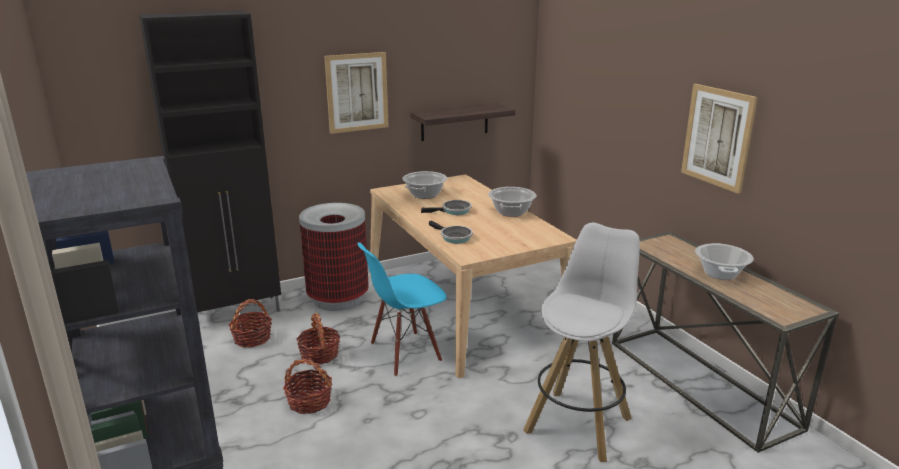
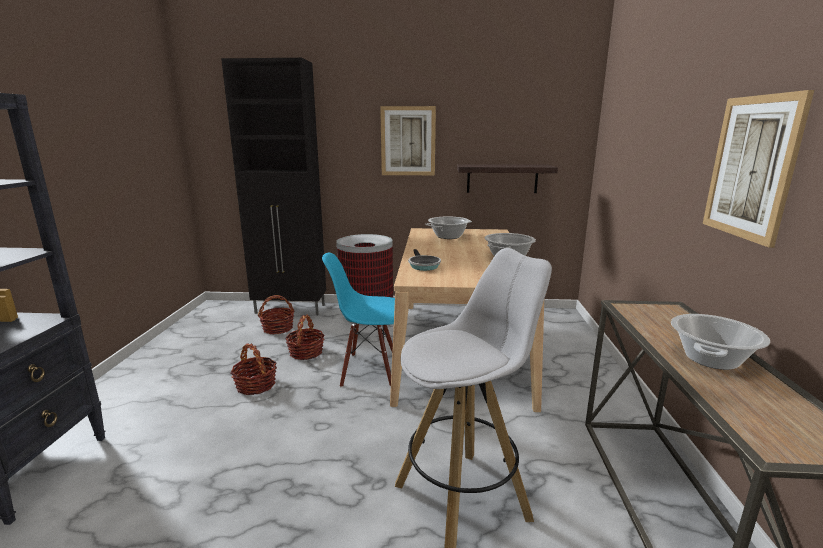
camera: 30 degrees right, 5 degrees down
frying pan [421,200,472,215] -> none

